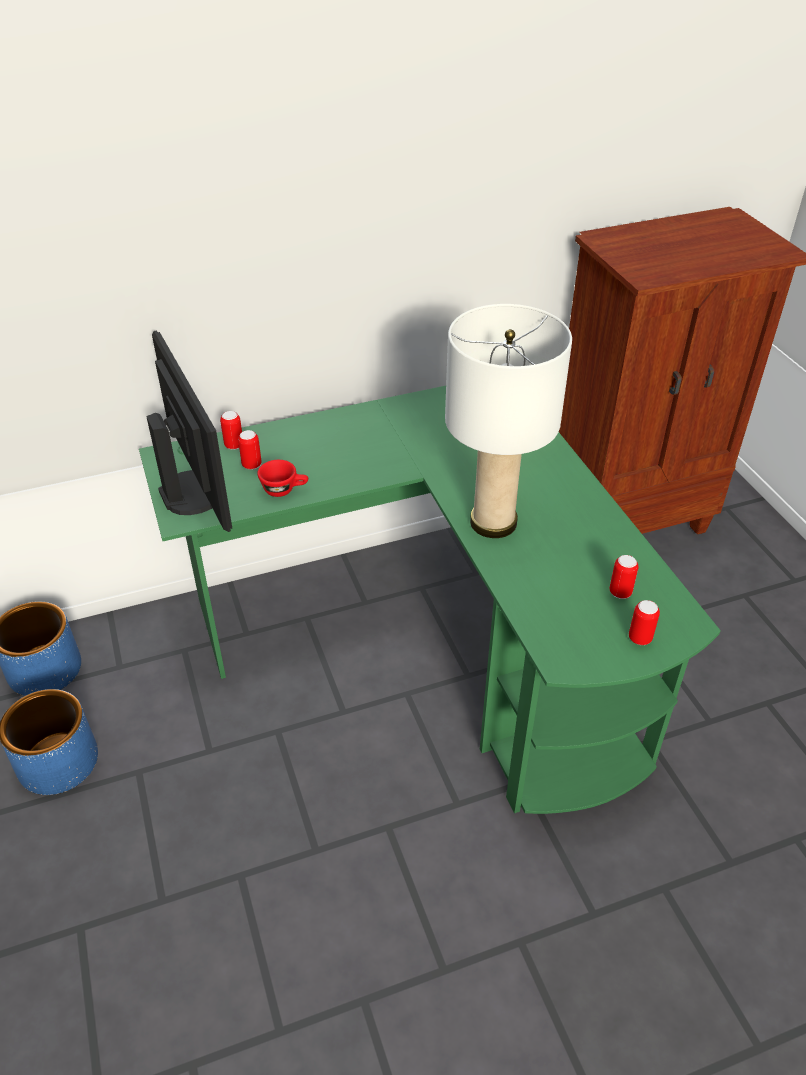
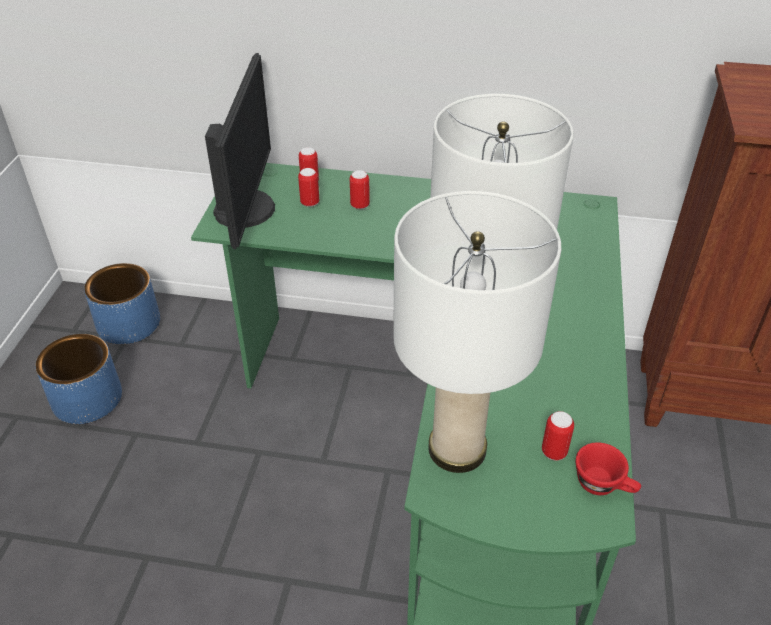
camera: 30 degrees right, 0 degrees up
red cup [257,460,308,497] -> red cup moved to [576,442,641,495]
can [629,600,660,645] -> can moved to [350,170,370,209]
none -> white table lamp [393,191,561,473]

